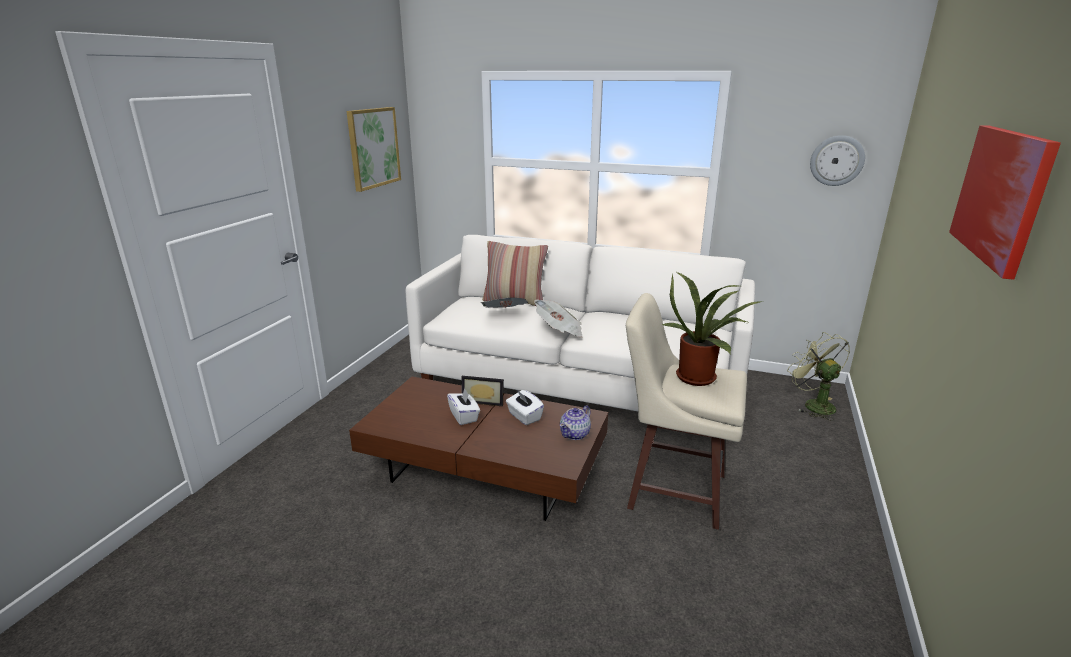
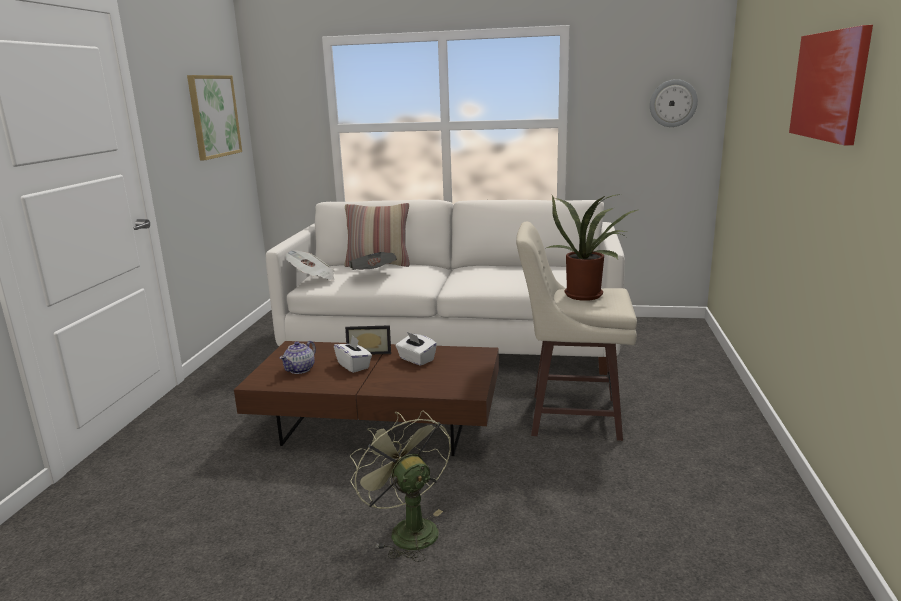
camera: 10 degrees left, 5 degrees down
newspaper [534,299,582,337] -> newspaper moved to [286,250,334,280]
teapot [560,405,591,440] -> teapot moved to [280,341,316,374]
green fan [787,332,850,421] -> green fan moved to [350,411,451,562]

